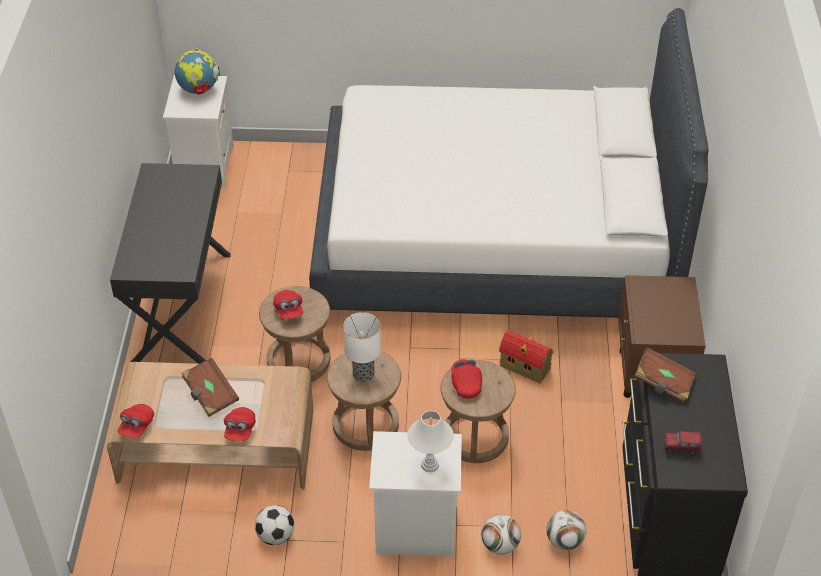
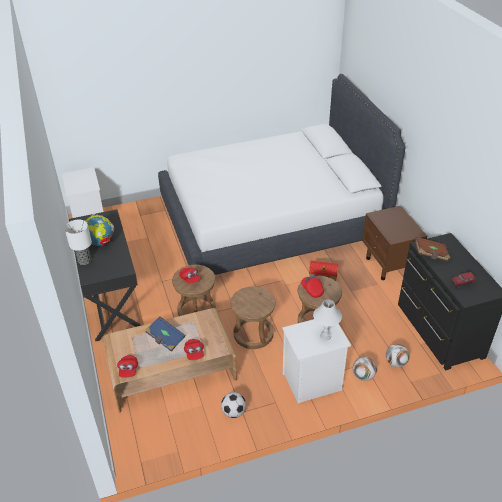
camera: 20 degrees left, 5 degrees down
globe [175,48,220,95] -> globe moved to [86,214,114,246]
brown book [182,358,239,417] -> blue book [146,316,185,351]
table lamp [343,312,381,382] -> table lamp moved to [65,220,92,265]

